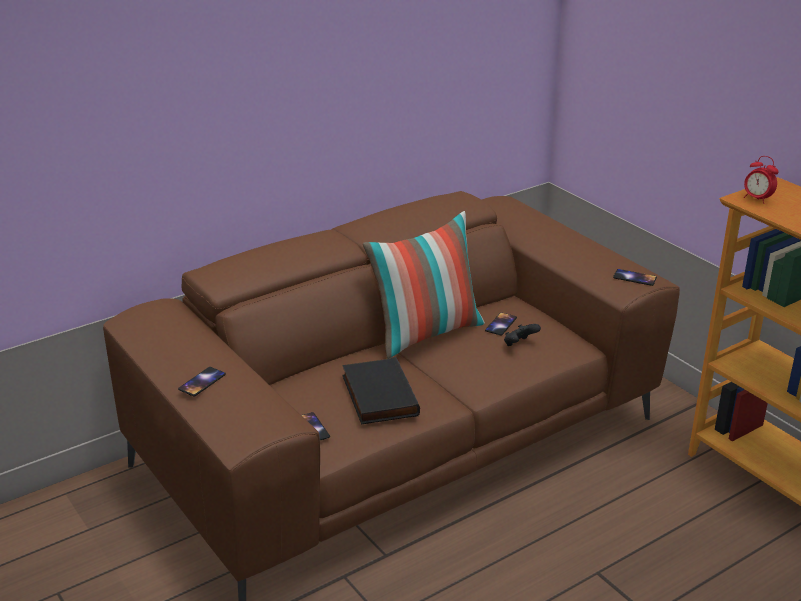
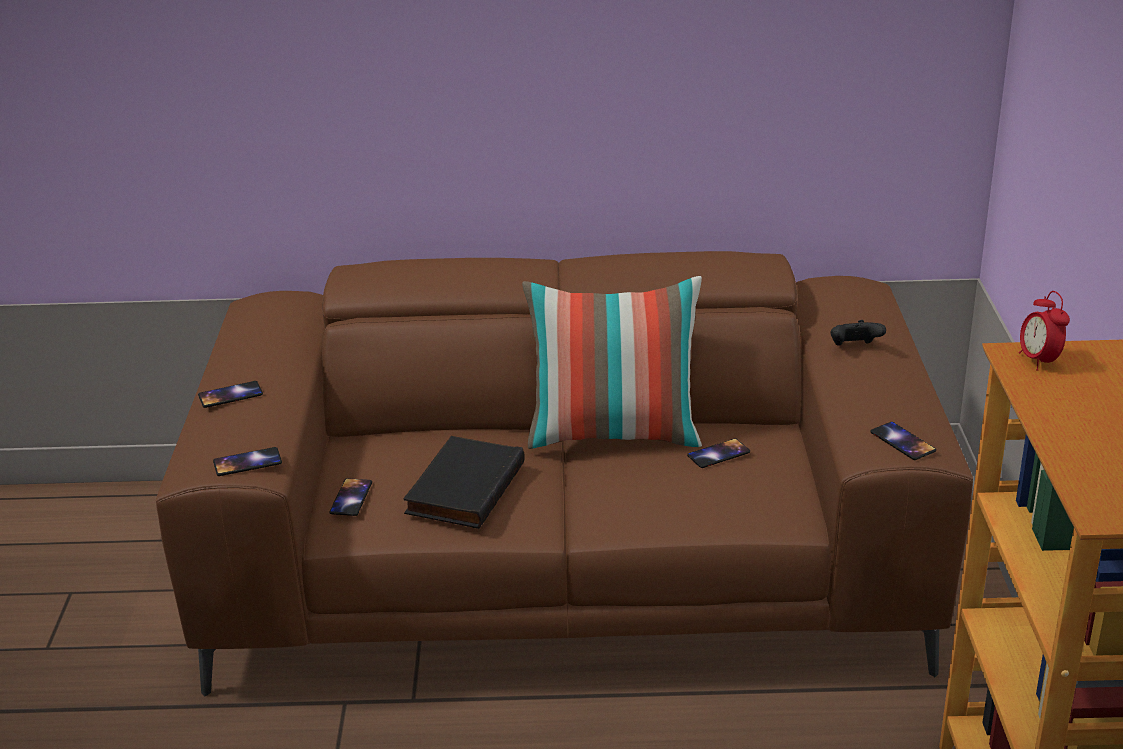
camera: 35 degrees right, 0 degrees up
black game controller [504,324,541,346] -> black game controller moved to [830,320,886,346]
none -> phone [213,447,282,476]

